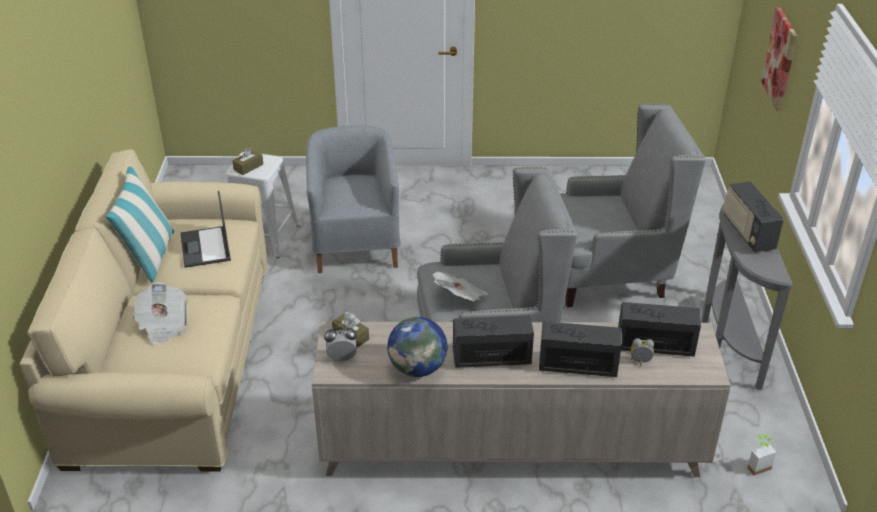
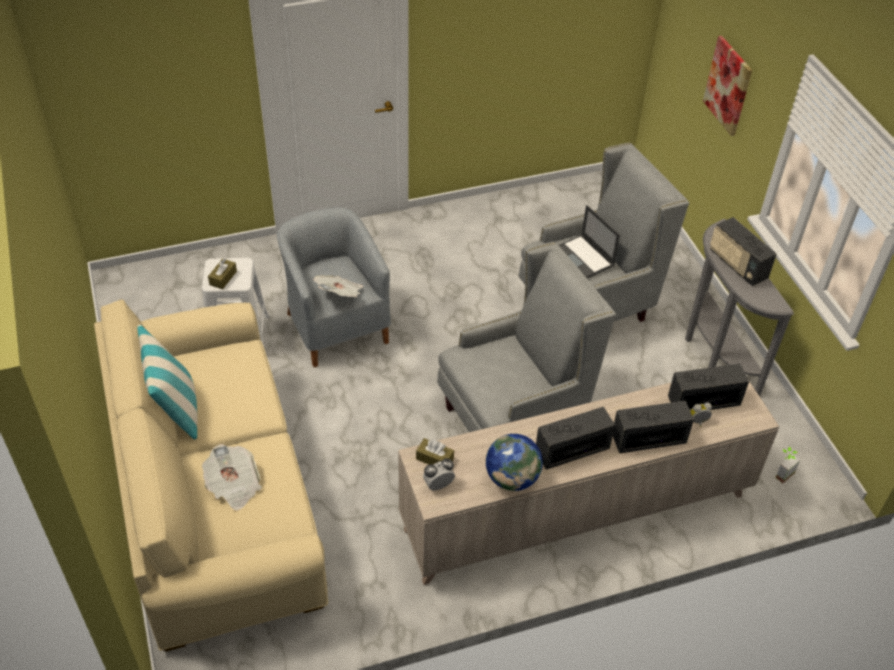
camera: 20 degrees left, 10 degrees up
laptop [180,191,231,268] -> laptop moved to [559,205,620,278]
newspaper [433,272,488,301] -> newspaper moved to [314,275,363,297]

